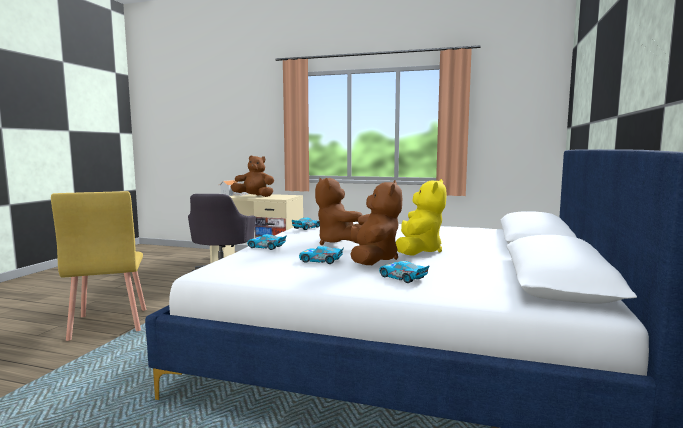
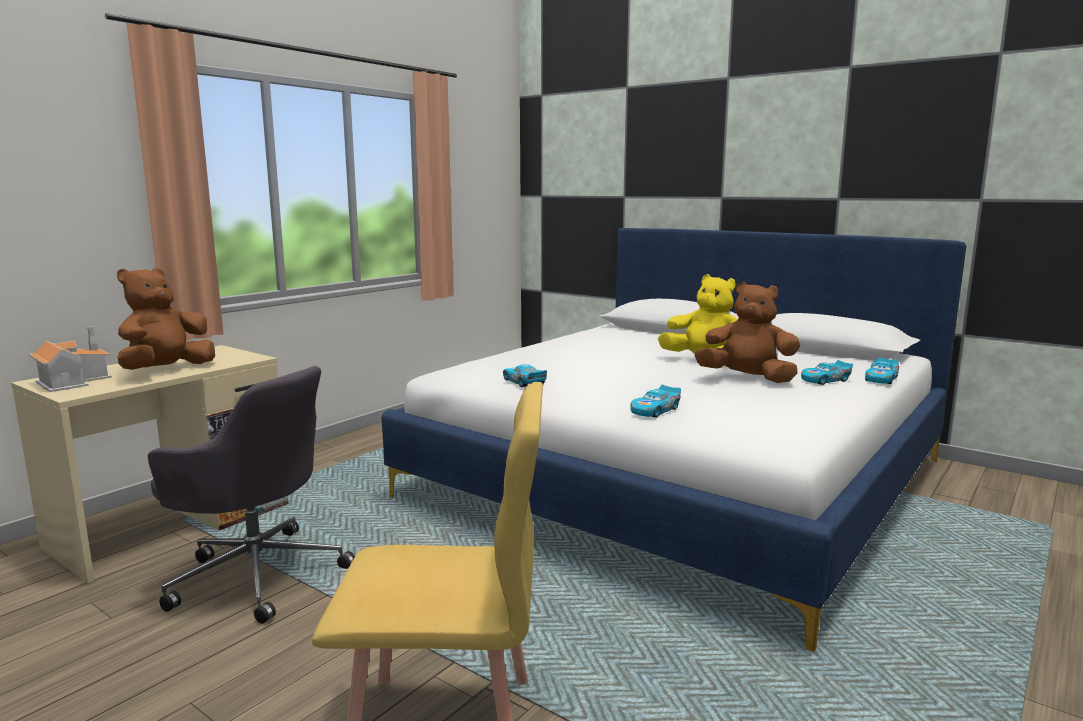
camera: 70 degrees left, 5 degrees up
toy car [299,246,344,264] -> toy car moved to [865,358,899,384]
brown plush toy [315,178,362,245] -> none

